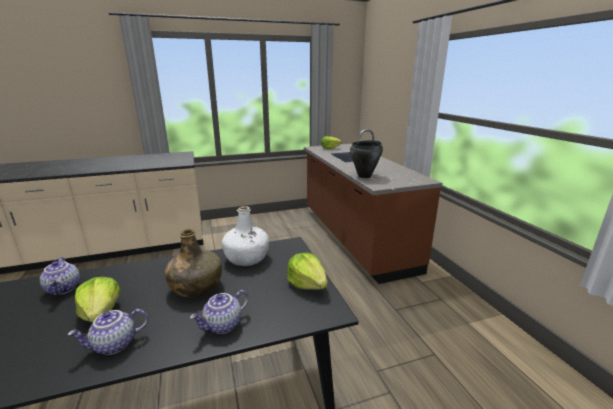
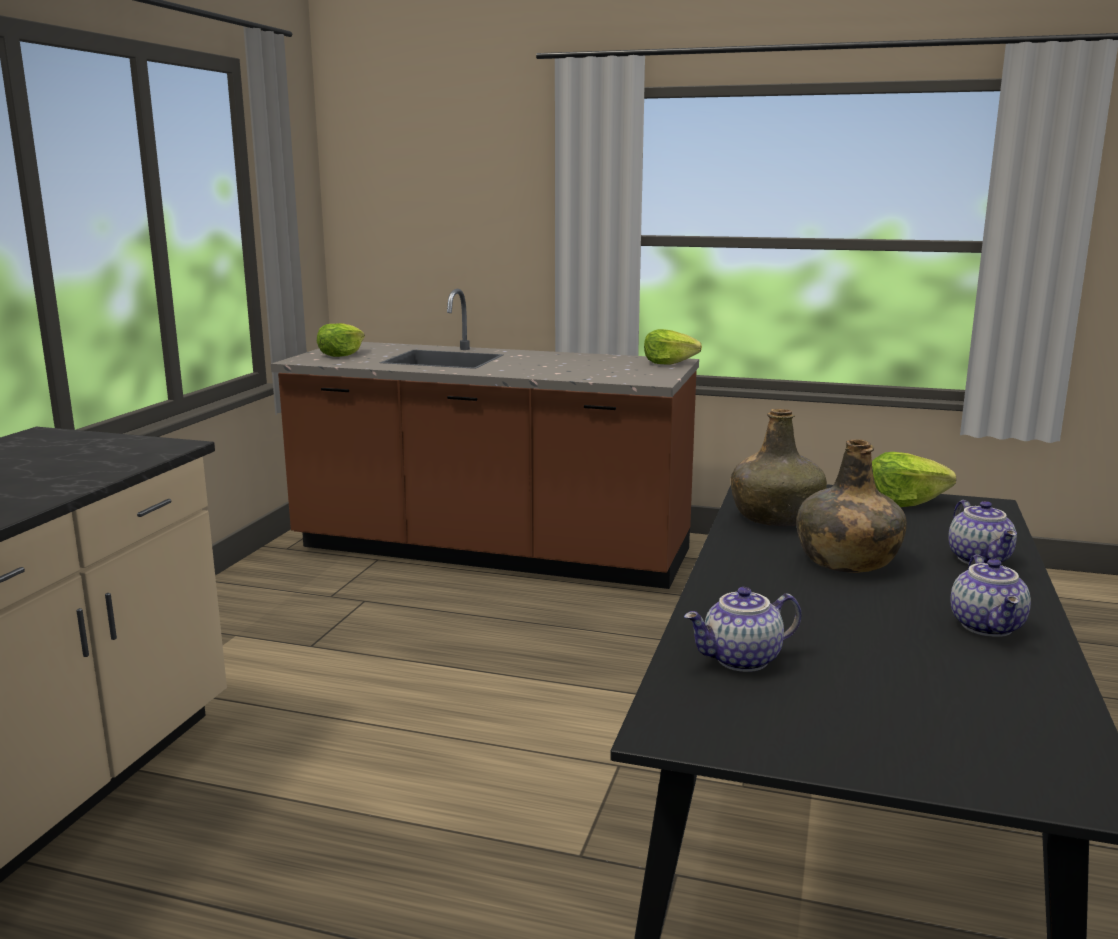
camera: 55 degrees left, 5 degrees down
teapot [40,257,80,295] -> teapot turned 150 degrees clockwise [684,587,801,672]
lettuce [75,277,120,323] -> lettuce moved to [644,329,702,365]
white bottle [222,206,269,266] -> green bottle [731,409,827,526]
black cooking pot [350,140,383,178] -> none

